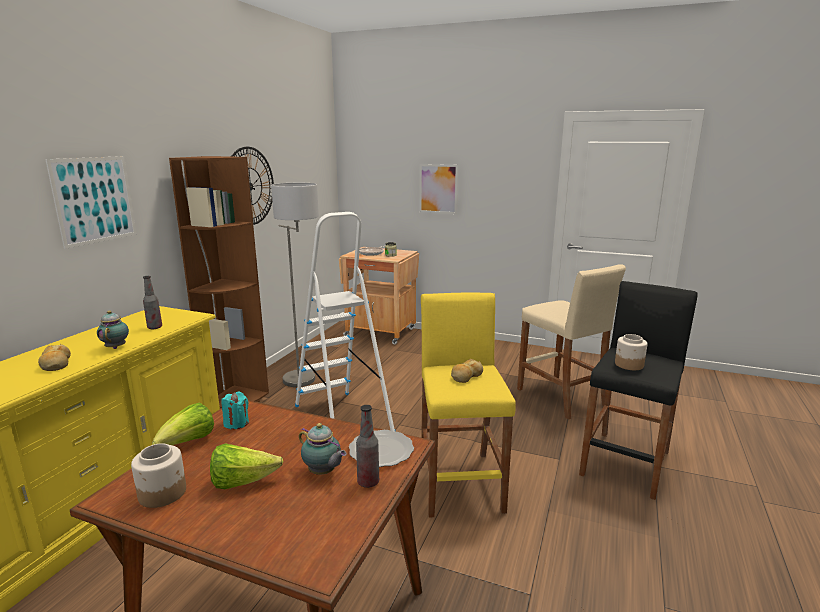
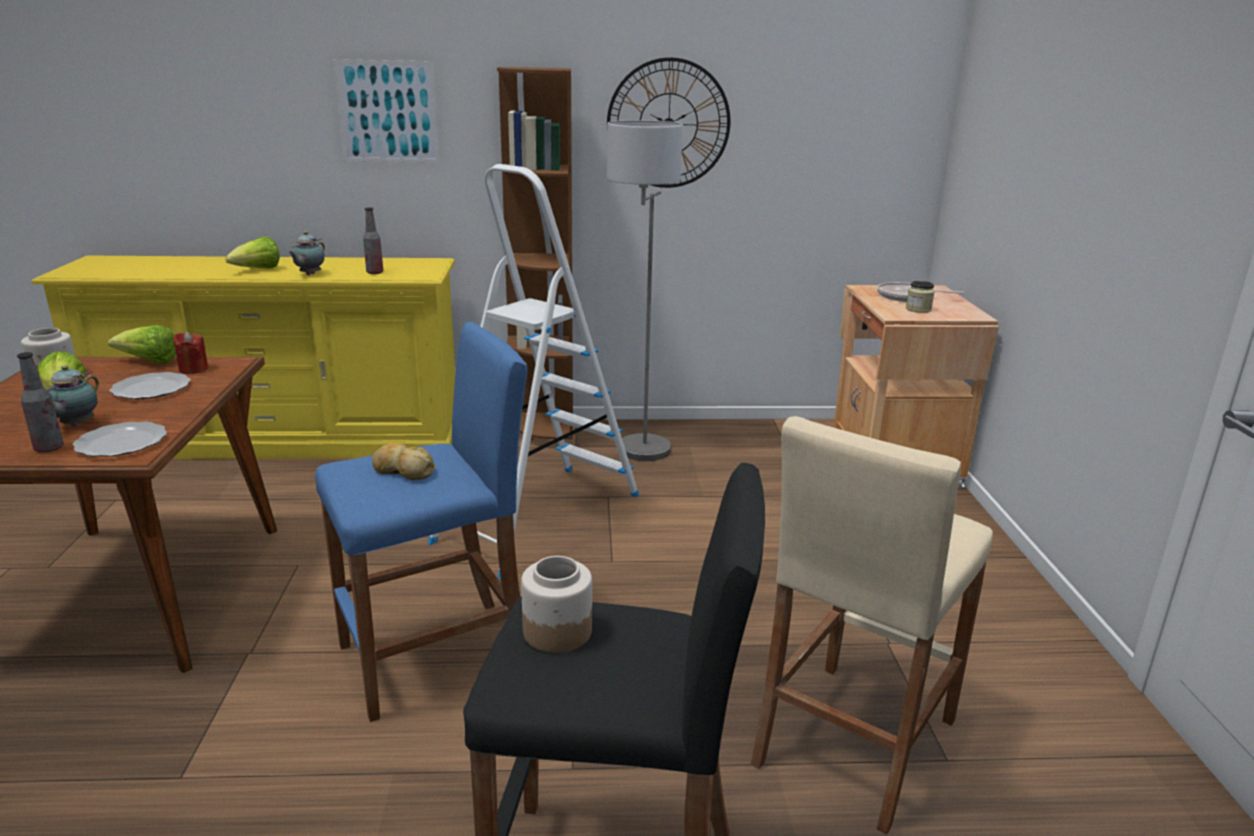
camera: 65 degrees right, 5 degrees up
bread [38,344,71,371] -> lettuce [225,237,280,268]
teapot [97,311,129,349] -> teapot turned 150 degrees clockwise [288,231,325,275]
turquoise candle [221,392,249,429] -> red candle [173,332,208,374]
picture [419,164,458,214] -> none
yellow stool [421,293,516,518] -> blue stool [315,322,528,722]
none -> plate [110,372,191,399]

